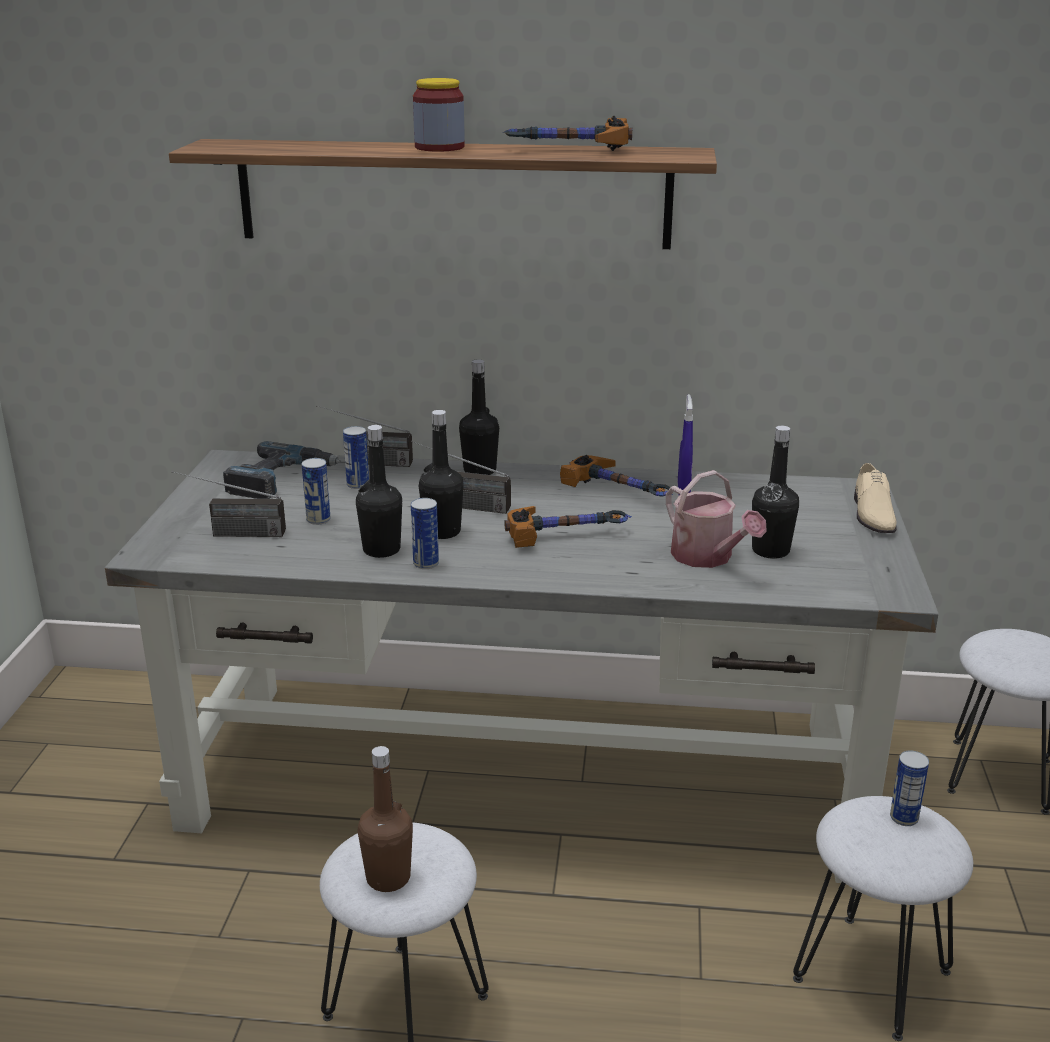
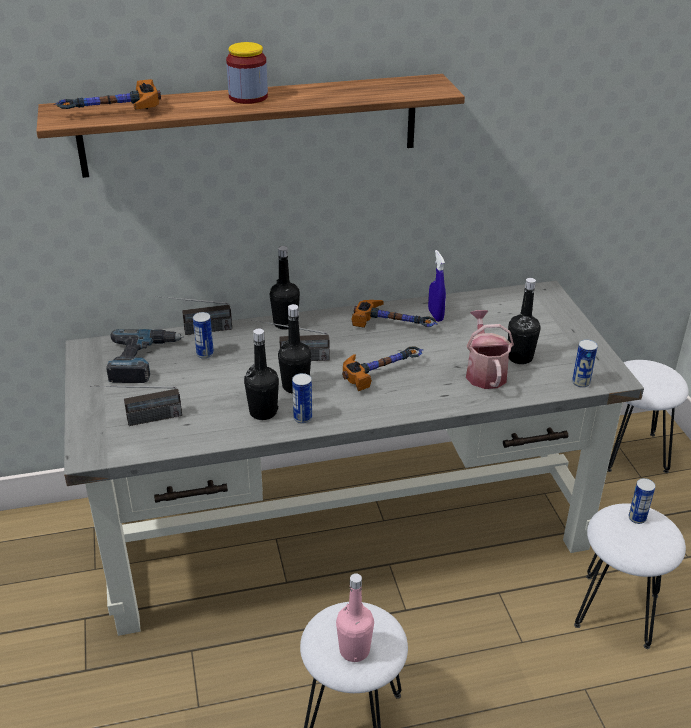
camera: 20 degrees left, 10 degrees up
can [302,458,331,525] -> can moved to [572,339,598,388]
brown bottle [358,746,413,892] -> pink bottle [336,573,374,662]
hammer [503,116,633,151] -> hammer moved to [54,79,161,109]
watering can [666,470,767,568] -> watering can turned 135 degrees counterclockwise [466,310,514,389]
beige shoe [854,463,897,533] -> none

